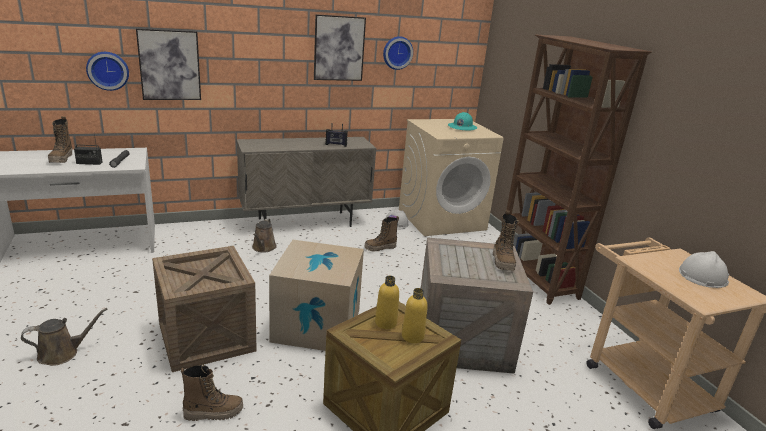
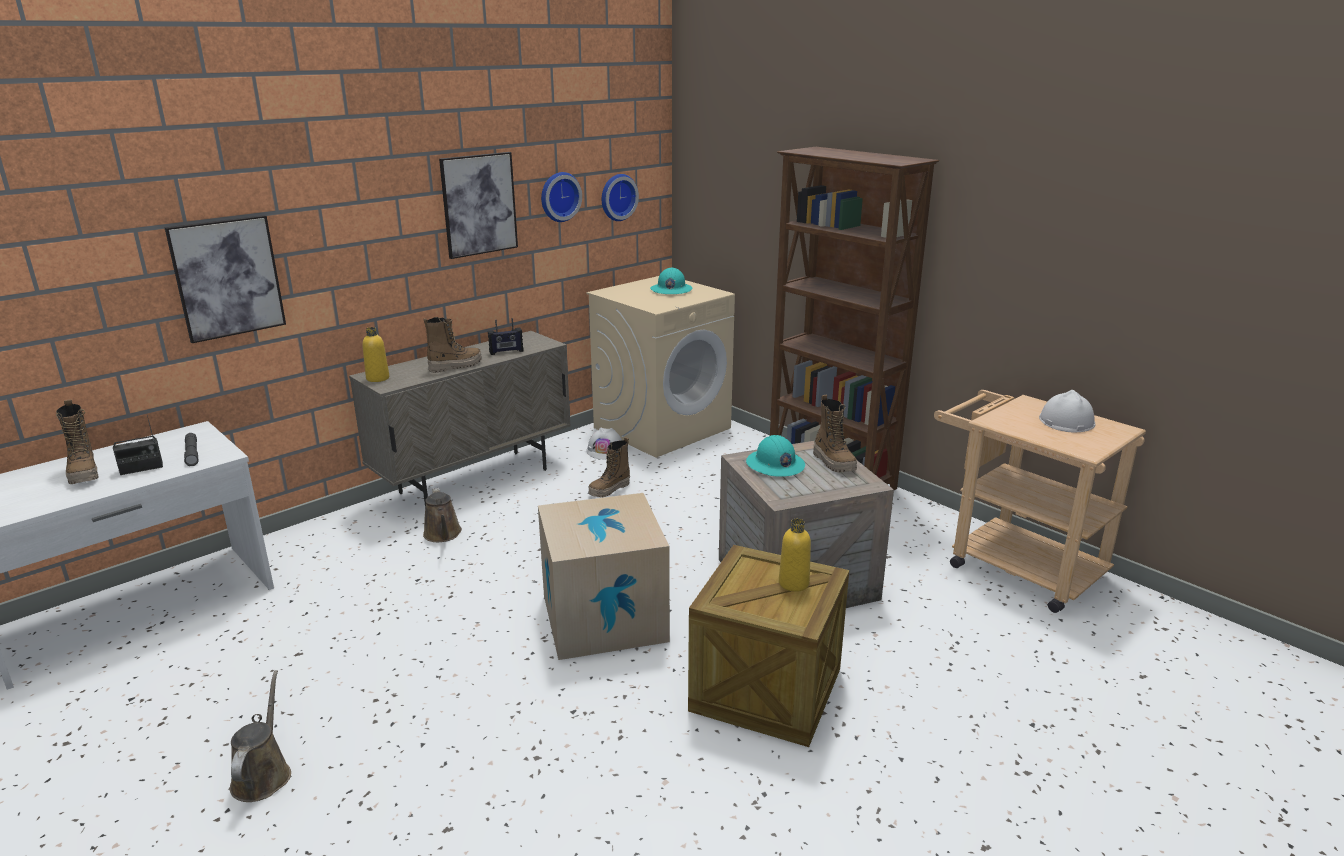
camera: 20 degrees left, 0 degrees up
brown watering can [21,308,108,366] -> brown watering can turned 45 degrees counterclockwise [230,670,291,802]
wall clock [86,52,129,91] -> wall clock moved to [602,174,639,221]
crate [152,246,257,372] -> none
boot [181,365,243,421] -> boot moved to [423,317,482,373]
yellow bottle [375,276,399,329] -> yellow bottle moved to [362,327,389,382]
none -> turquoise hard hat [746,435,805,477]

